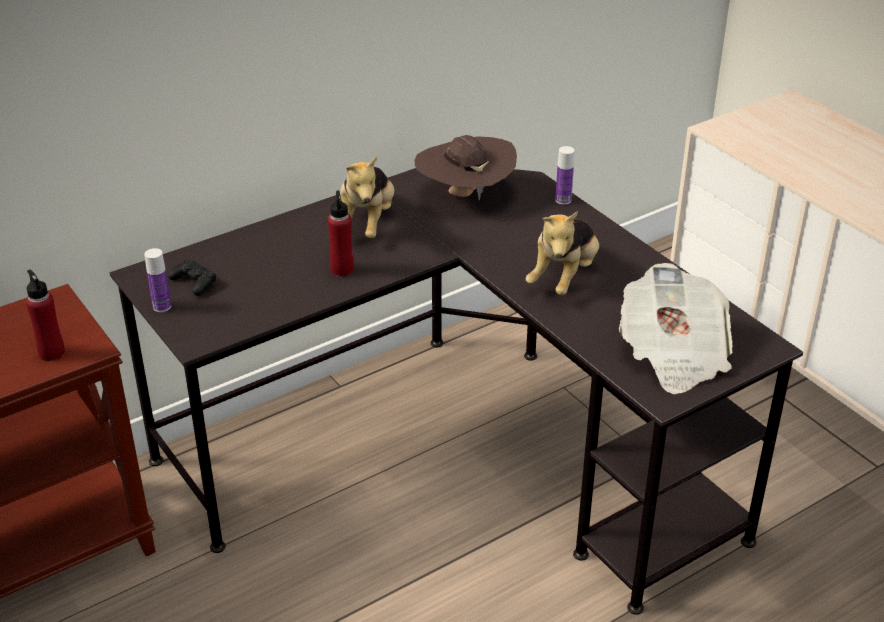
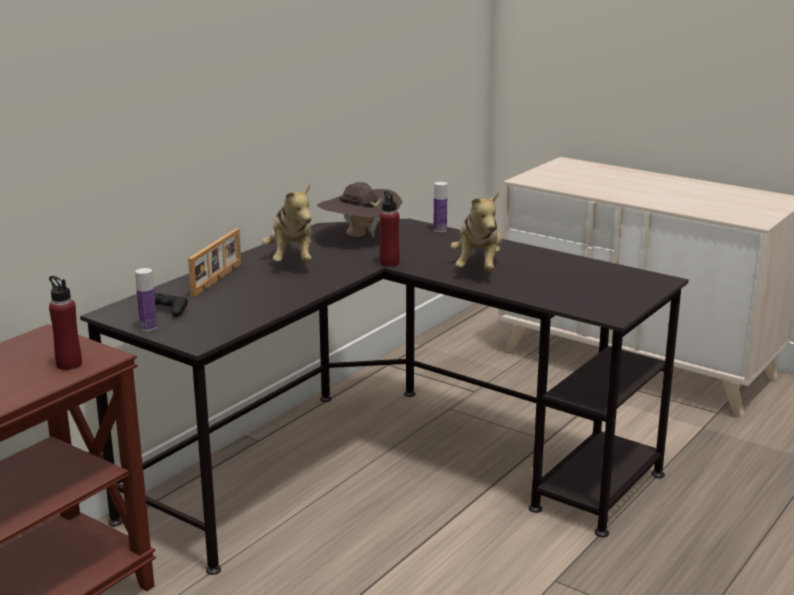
camera: 20 degrees left, 15 degrees down
red bottle [328,190,354,276] -> red bottle moved to [379,191,400,267]
newspaper [618,263,733,395] -> none
none -> picture frame [188,228,241,297]

